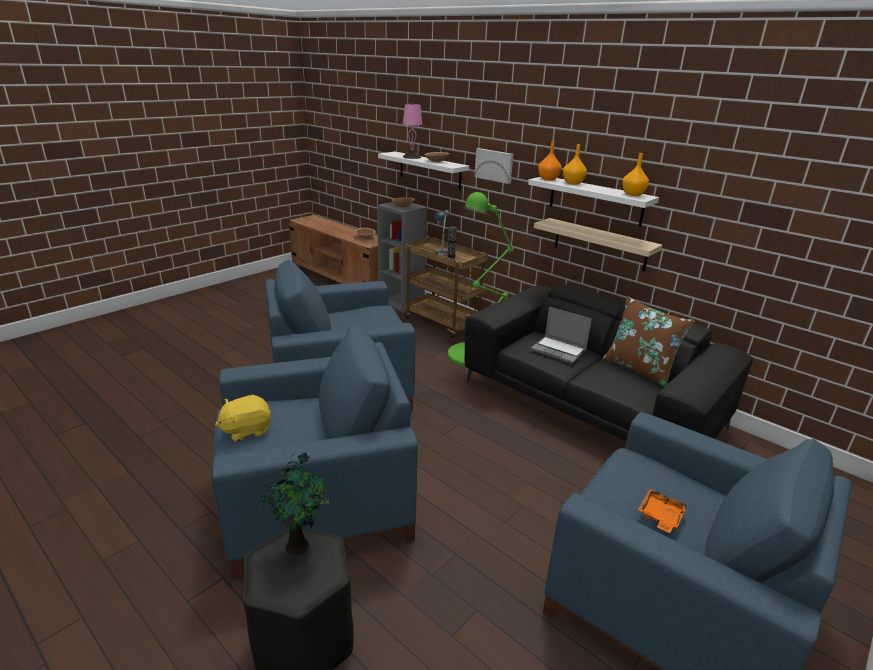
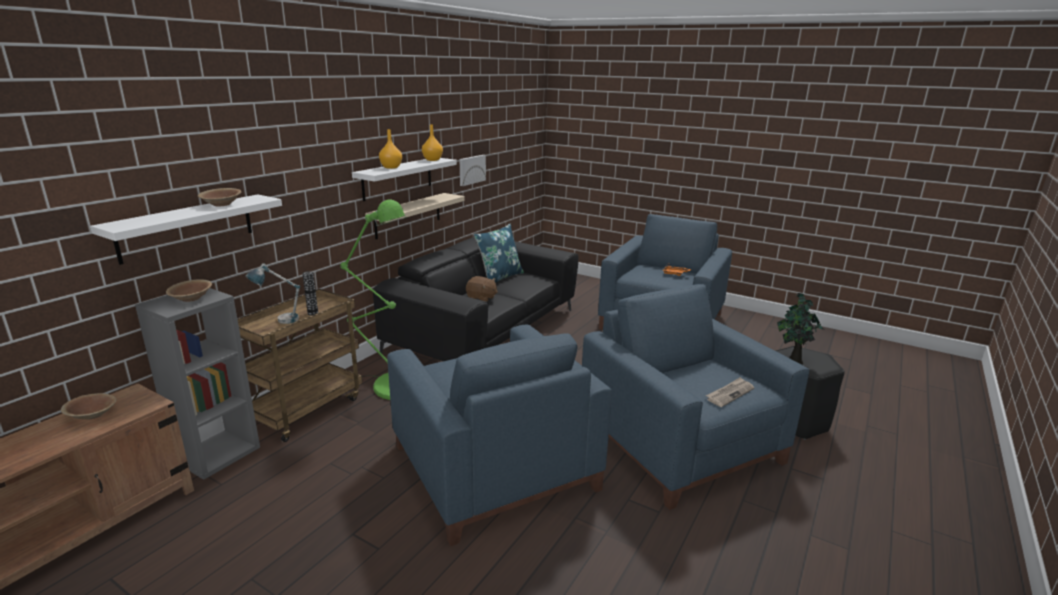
camera: 100 degrees left, 5 degrees down
yellow plush toy [215,395,271,442] -> newspaper [706,377,754,407]
pink table lamp [403,102,422,159] -> none
picture [474,148,514,184] -> picture moved to [460,155,486,186]
laptop [531,307,592,364] -> brown plush toy [466,276,498,302]
orange vase [538,141,561,181] -> none
brown pillow [602,297,695,387] -> blue pillow [474,224,524,283]

